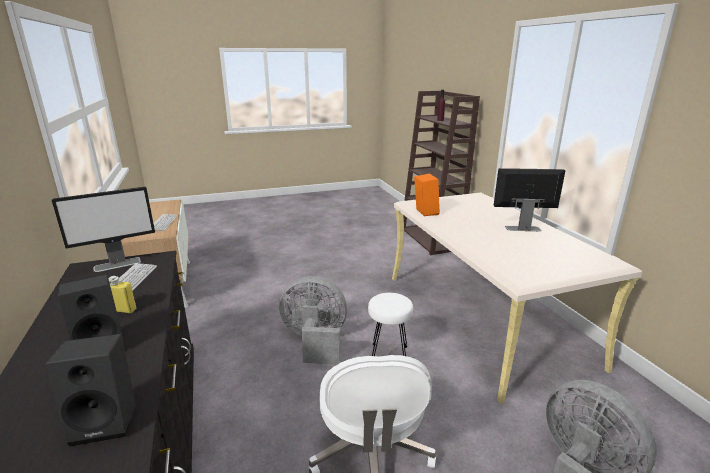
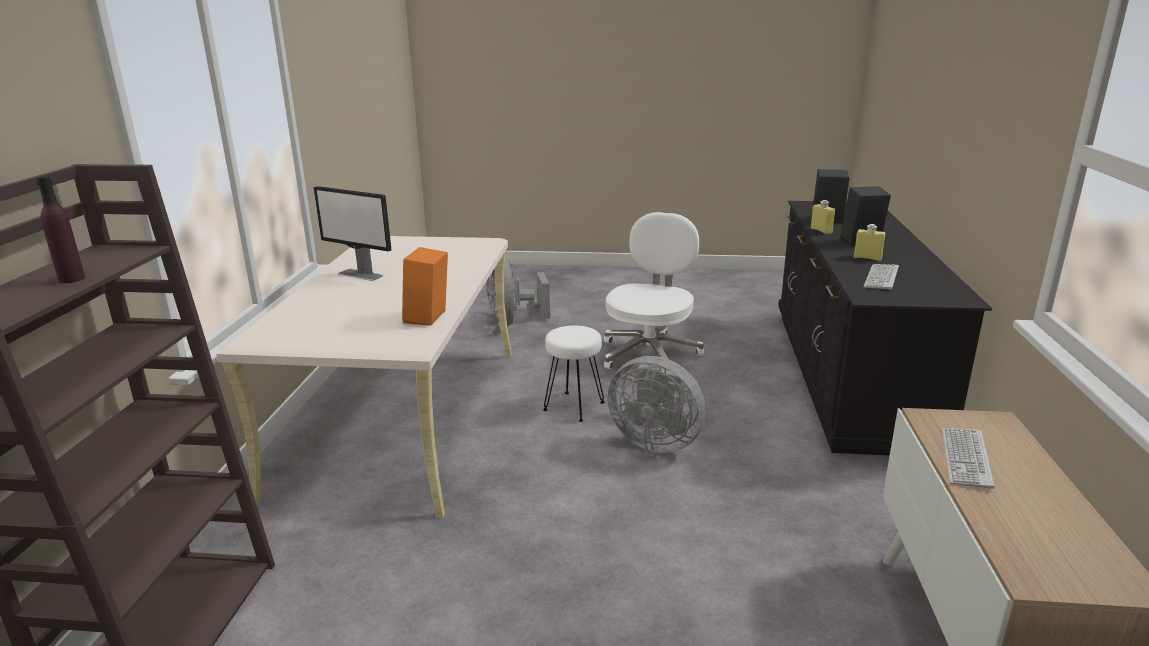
camera: 155 degrees left, 0 degrees up
monitor [52,187,155,272] -> none
none -> yellow bottle [811,200,835,234]

